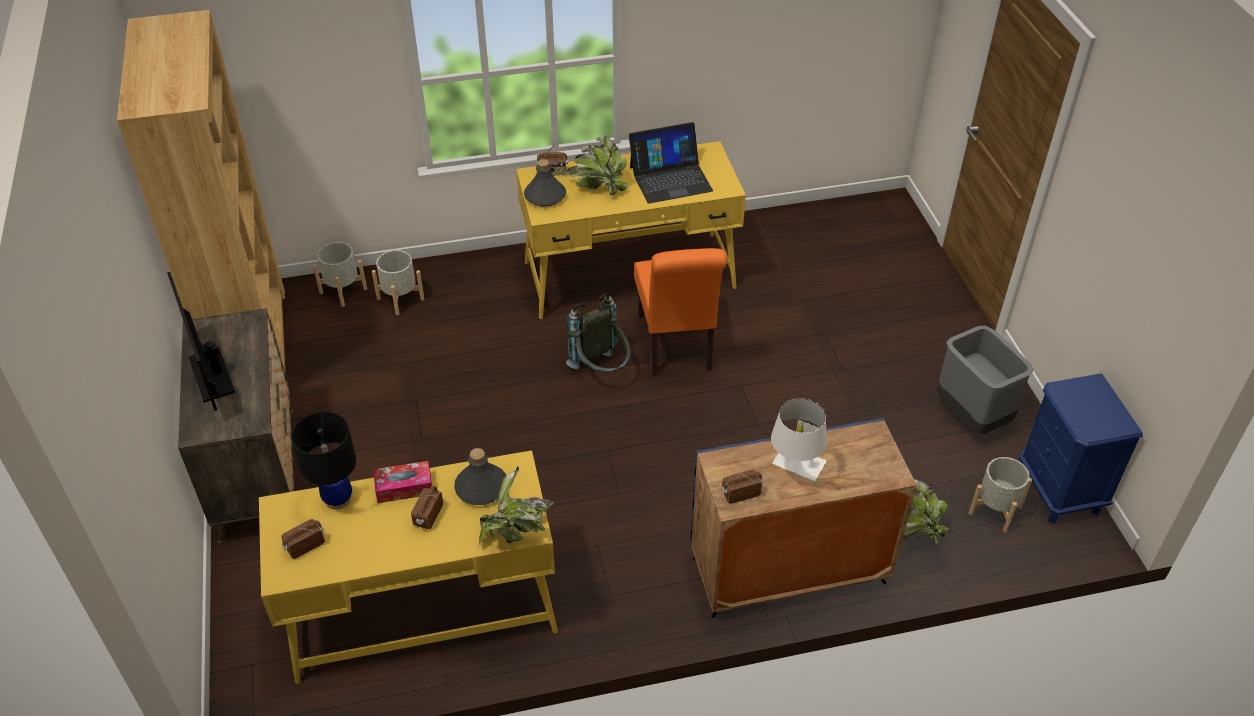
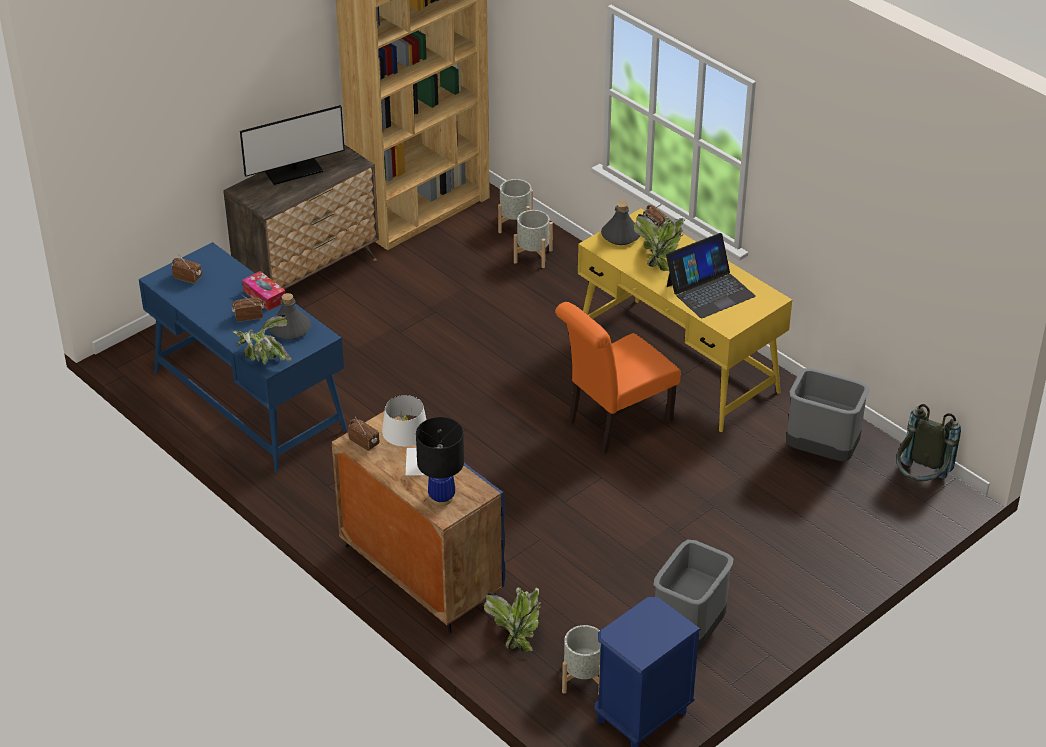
camera: 60 degrees right, 5 degrees down
monitor [167,271,235,411] -> monitor turned 150 degrees counterclockwise [240,105,345,185]
yellow desk [259,450,558,684] -> blue desk [139,242,347,472]
black table lamp [292,412,356,510] -> black table lamp moved to [416,417,464,506]
grey backpack [566,294,631,373] -> grey backpack moved to [896,404,961,481]
laptop [629,122,713,204] -> laptop turned 75 degrees counterclockwise [666,233,756,318]
none -> grey trash can [786,368,869,461]

